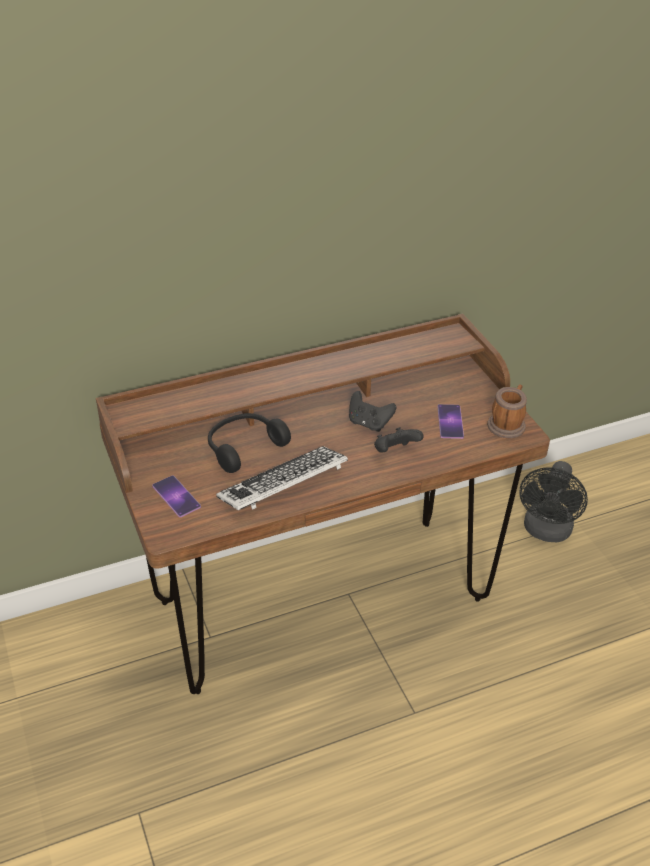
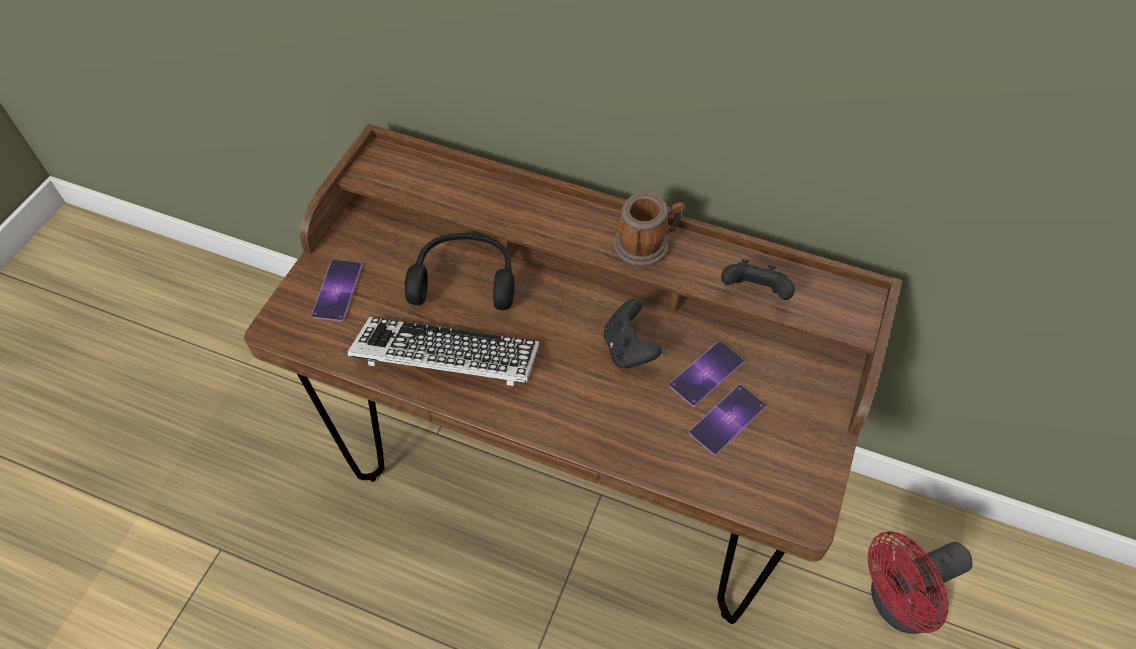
camera: 45 degrees right, 15 degrees up
black game controller [374,427,424,453] -> black game controller moved to [721,259,795,300]
mug [487,384,527,439] -> mug moved to [613,192,685,267]
black fan [519,461,588,542] -> red fan [868,531,973,634]
none -> phone [669,341,744,407]

